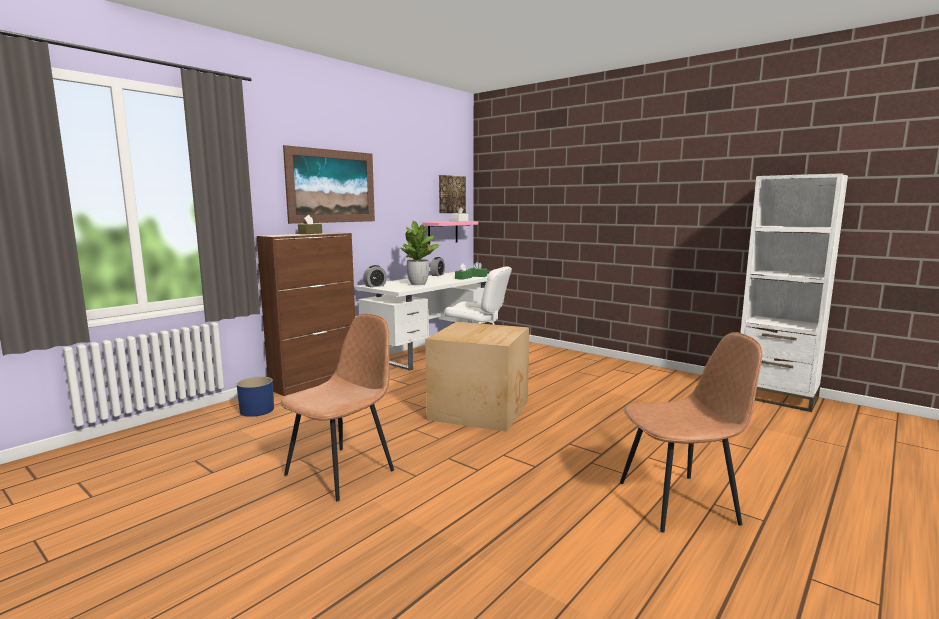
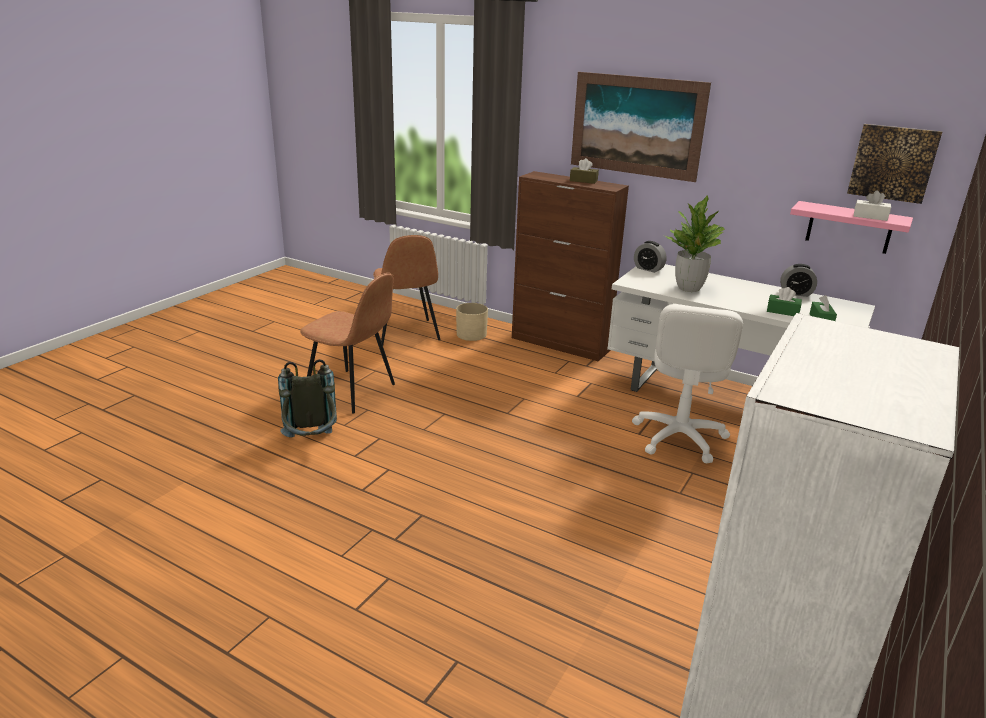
camera: 80 degrees right, 15 degrees up
blue planter [237,377,274,417] -> beige planter [456,303,488,341]
cardboard box [425,322,529,432] -> none
brown chair [620,332,762,533] -> brown chair moved to [373,235,441,345]
none -> grey backpack [278,359,337,437]

